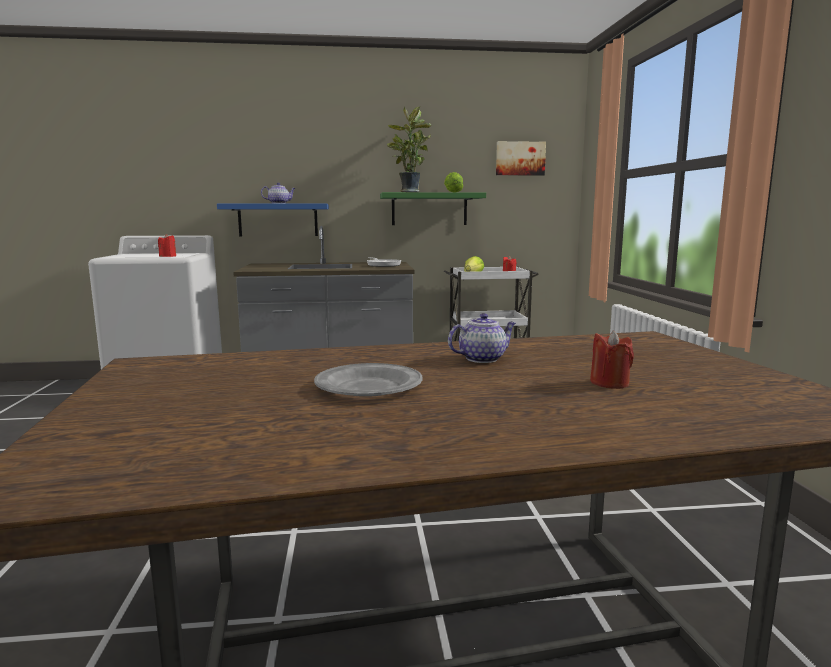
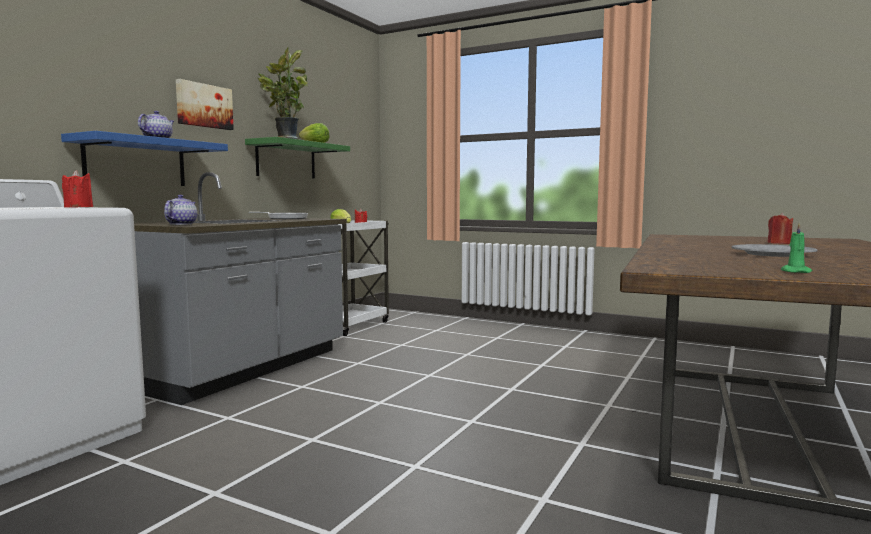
camera: 55 degrees left, 5 degrees down
teapot [448,313,516,363] -> teapot moved to [164,195,197,225]
picture [496,141,546,176] -> picture moved to [176,79,234,130]
none -> green candle [781,222,812,273]

